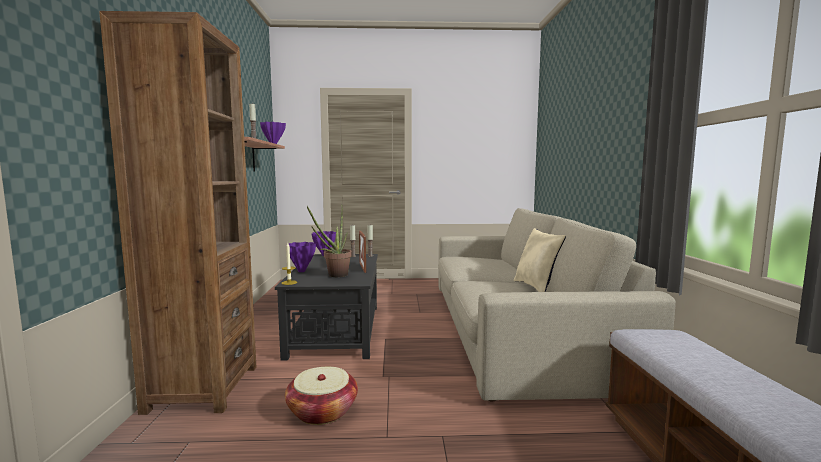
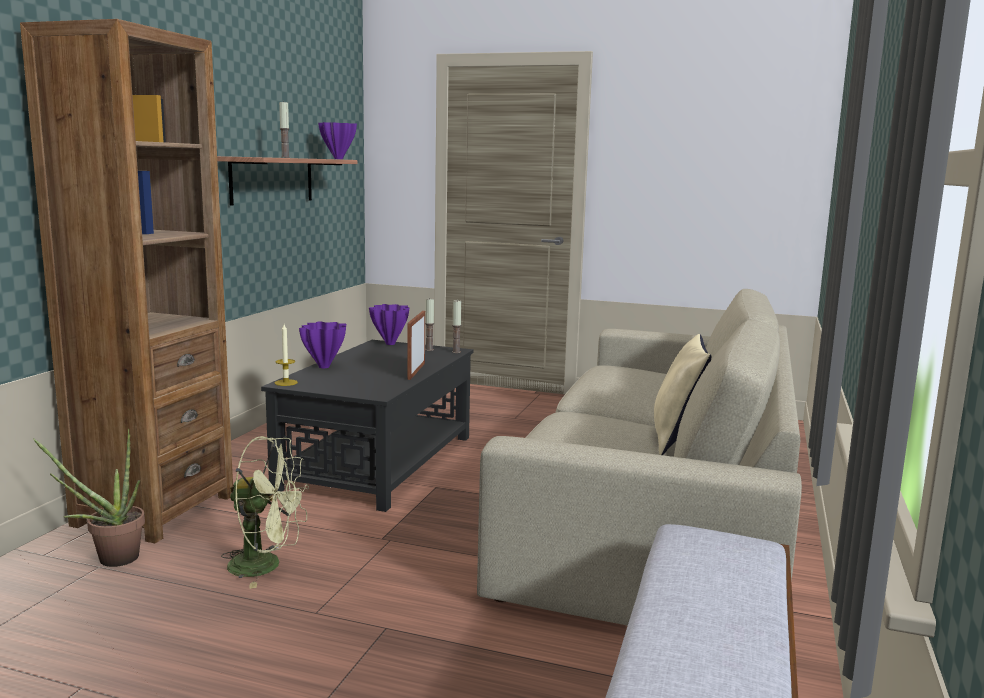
camera: 20 degrees right, 5 degrees up
basket [285,367,358,425] -> green fan [221,436,309,589]
potted plant [307,206,352,277] -> potted plant moved to [33,429,145,567]

